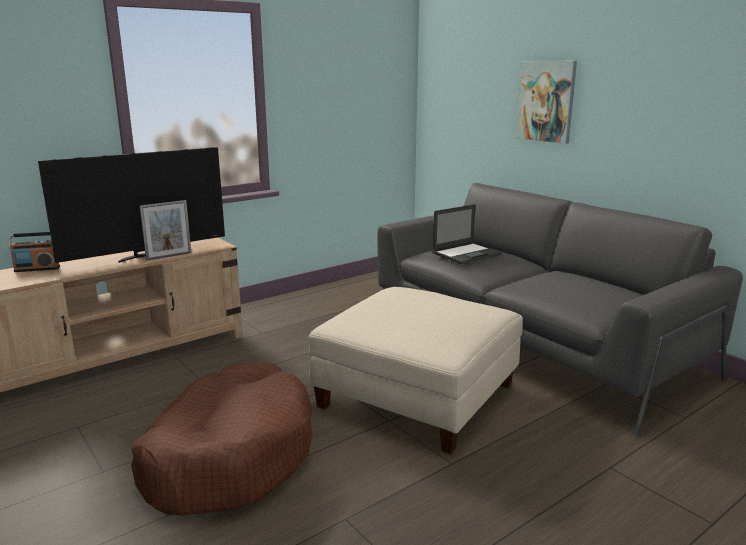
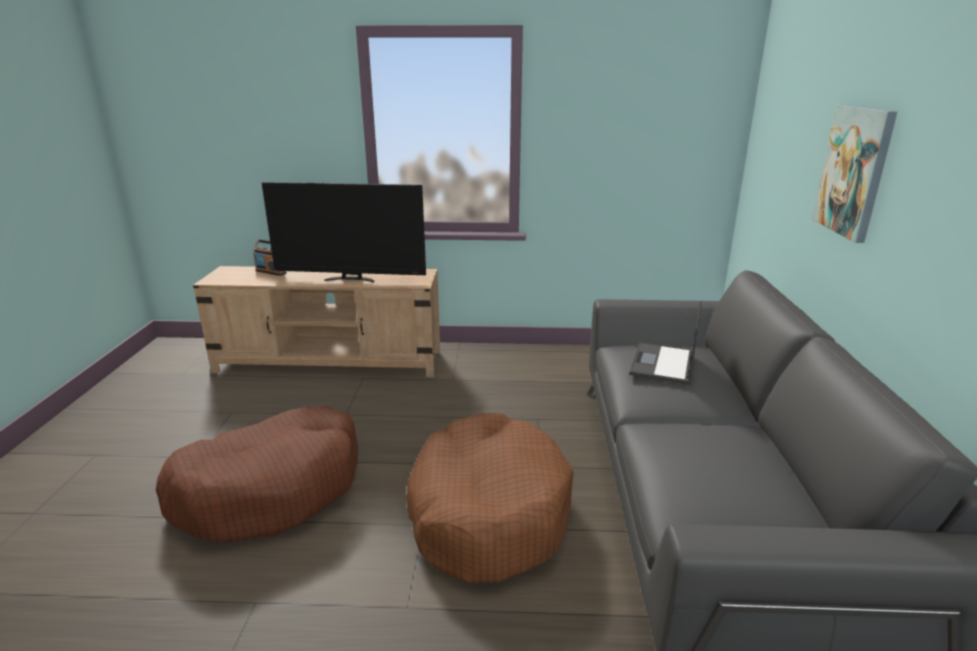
camera: 40 degrees right, 5 degrees up
picture frame [139,200,191,260] -> none
beige ottoman [309,287,523,454] -> brown dog bed [406,413,574,584]
laptop [432,204,502,264] -> laptop turned 105 degrees clockwise [629,301,702,385]

